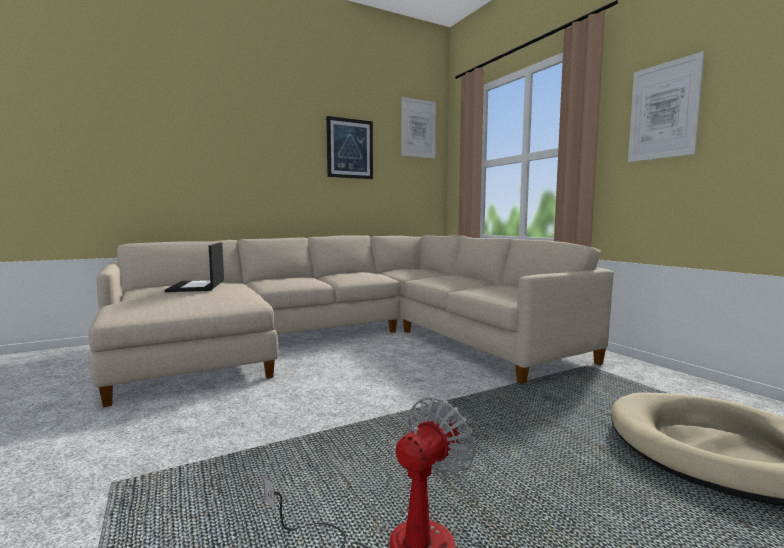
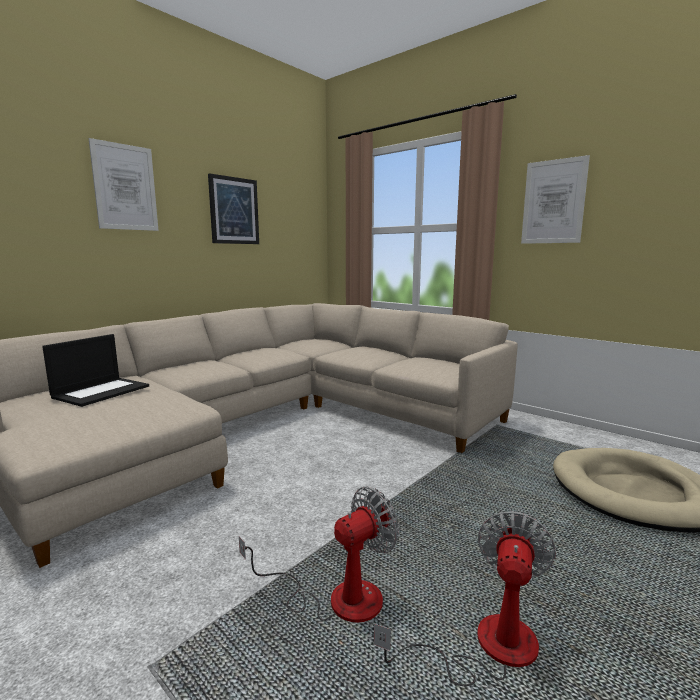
camera: 20 degrees left, 5 degrees up
laptop [165,242,224,292] -> laptop turned 120 degrees counterclockwise [42,334,149,407]
picture [401,97,436,158] -> picture moved to [88,138,159,231]
none -> fan [239,487,399,622]

